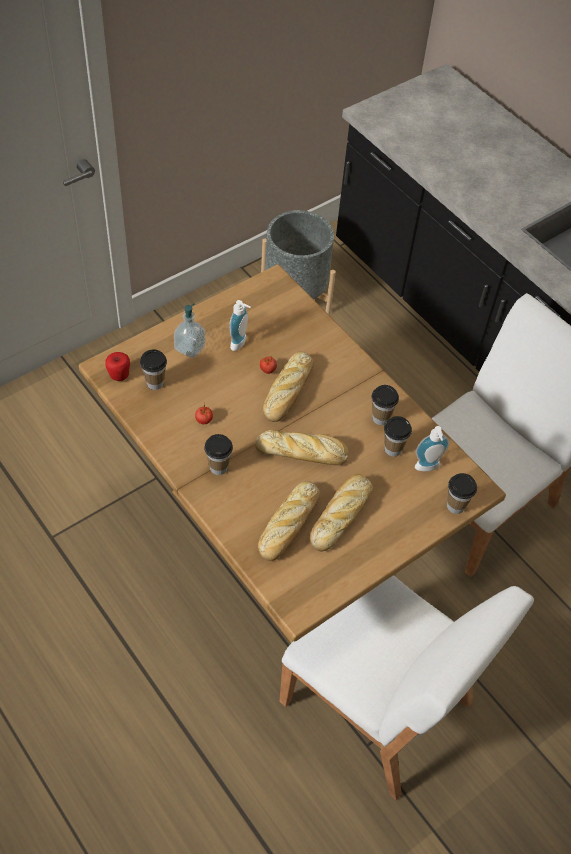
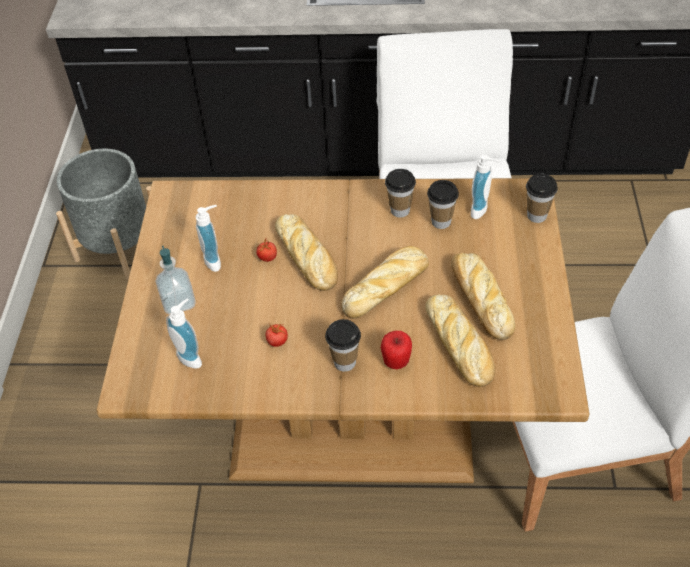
camera: 45 degrees left, 5 degrees down
apple [106,352,130,381] -> apple moved to [381,331,412,369]
cup [140,350,167,390] -> soap dispenser [166,298,202,369]

